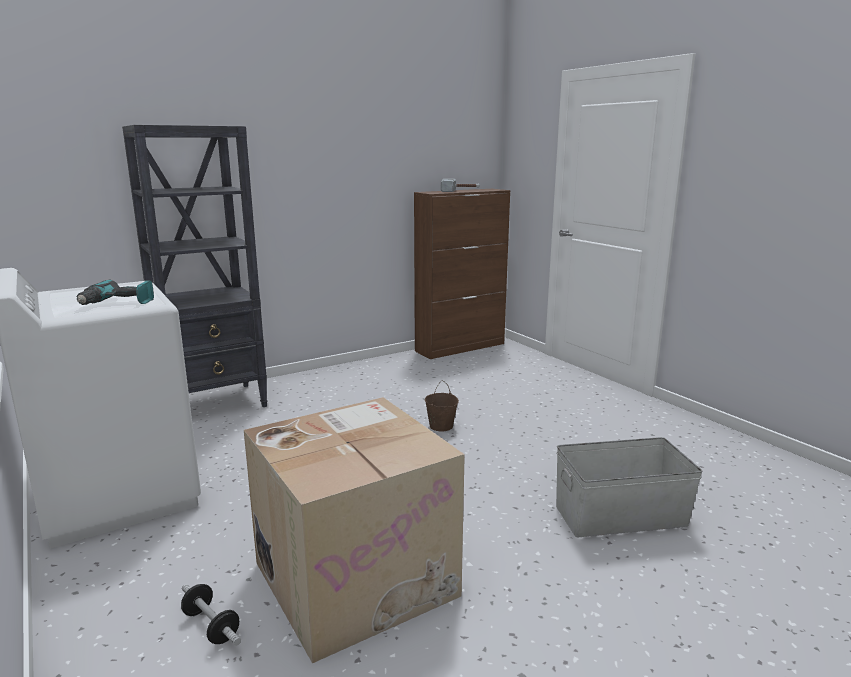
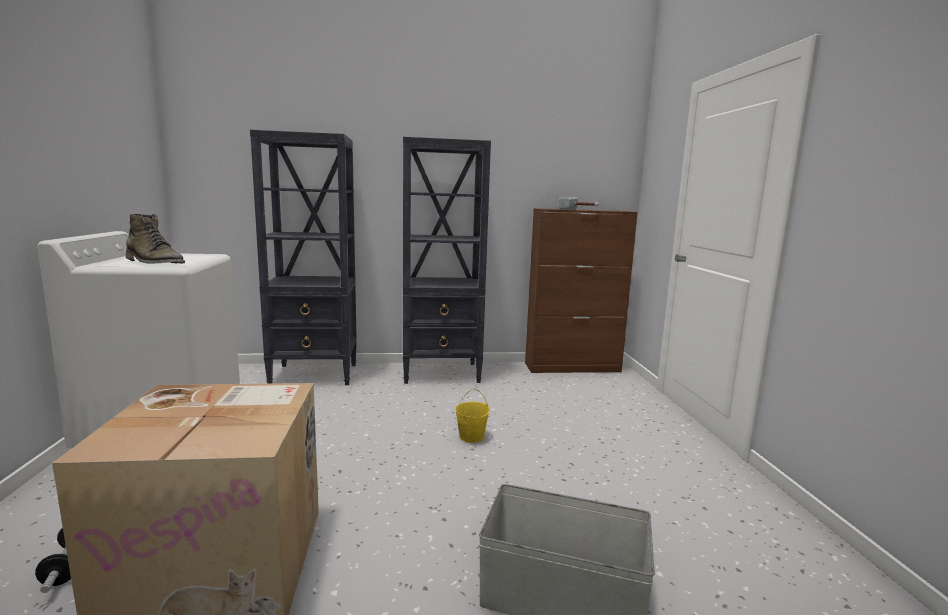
camera: 25 degrees right, 5 degrees down
power drill [77,279,154,305] -> green boot [126,214,185,264]
brown bucket [425,380,459,431] -> yellow bucket [455,389,490,443]
none -> black bookcase [403,137,491,384]

